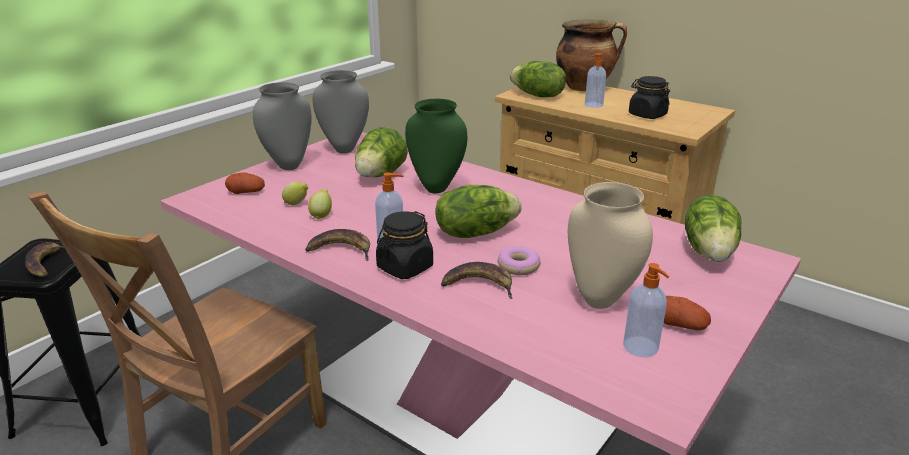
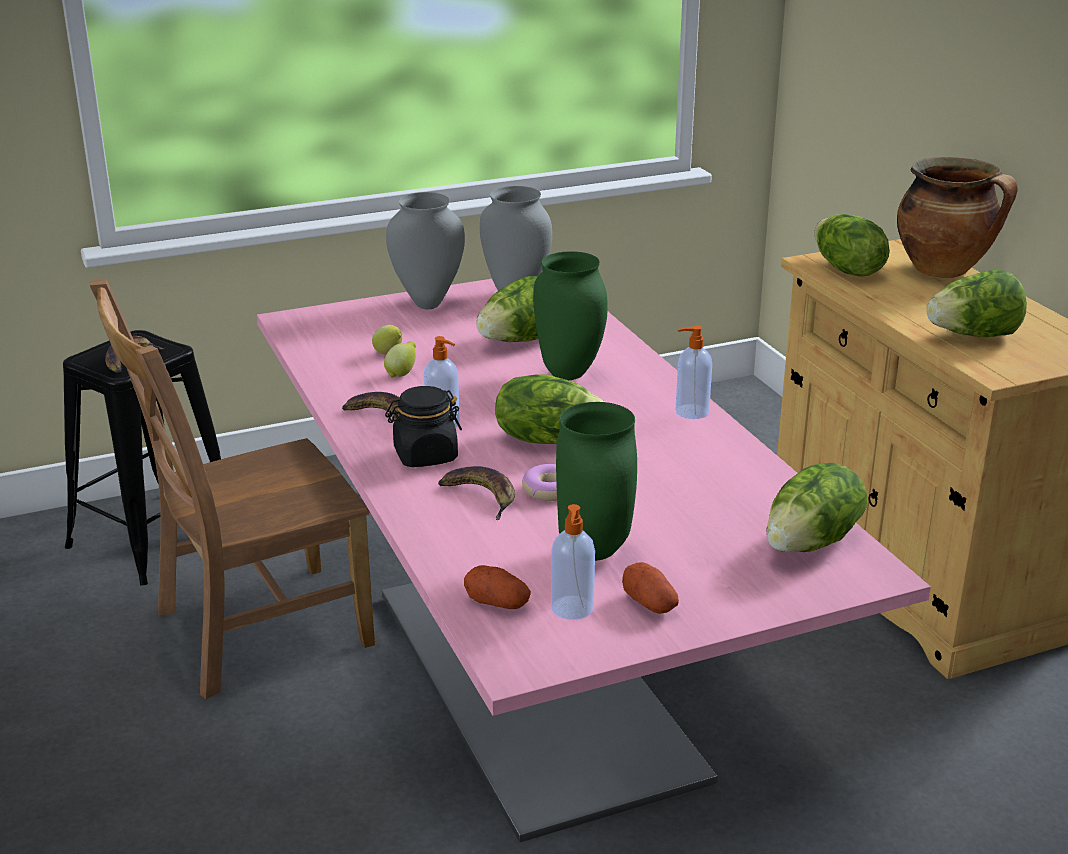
camera: 30 degrees right, 0 degrees up
potato [225,172,265,194] -> potato moved to [464,565,531,609]
beige vase [568,182,653,309] -> green vase [556,402,637,561]
soap dispenser [585,53,606,108] -> soap dispenser moved to [675,325,712,419]
black jar [629,76,670,119] -> lettuce [926,270,1027,337]

